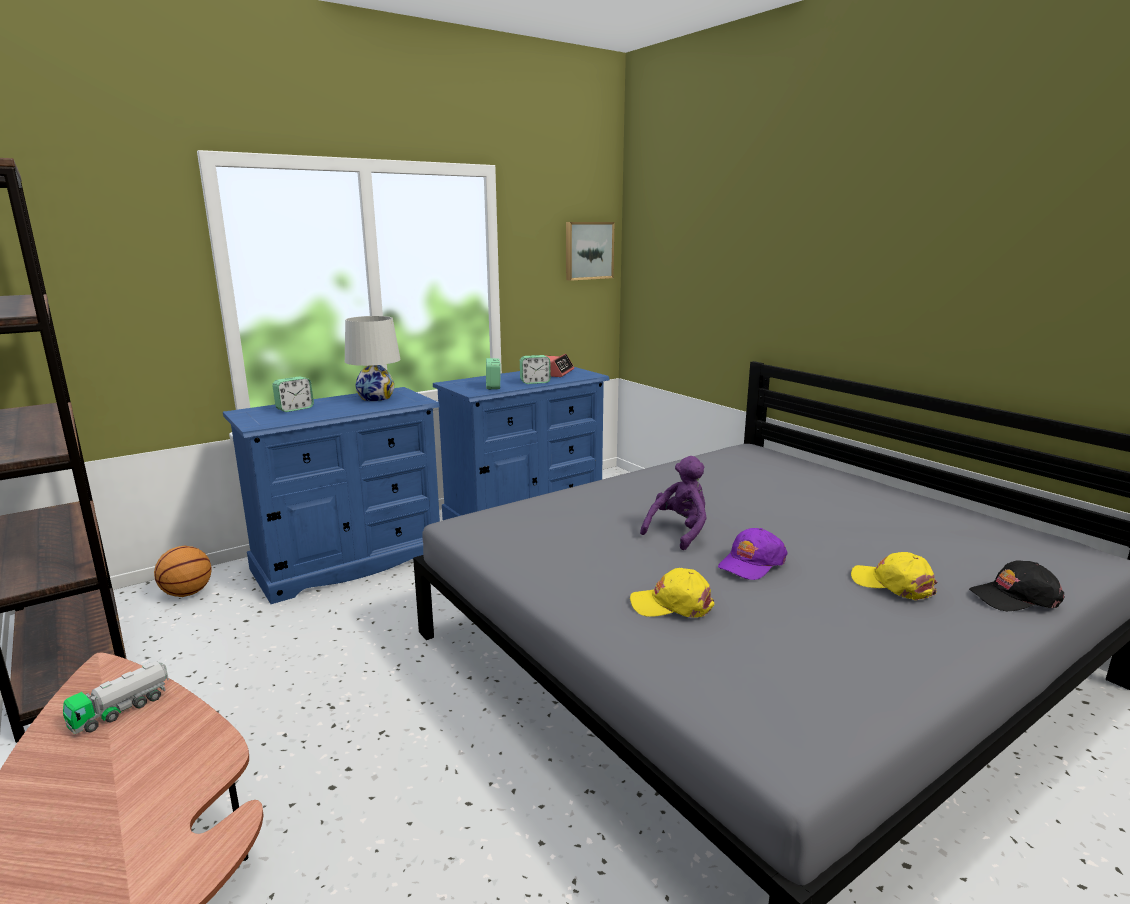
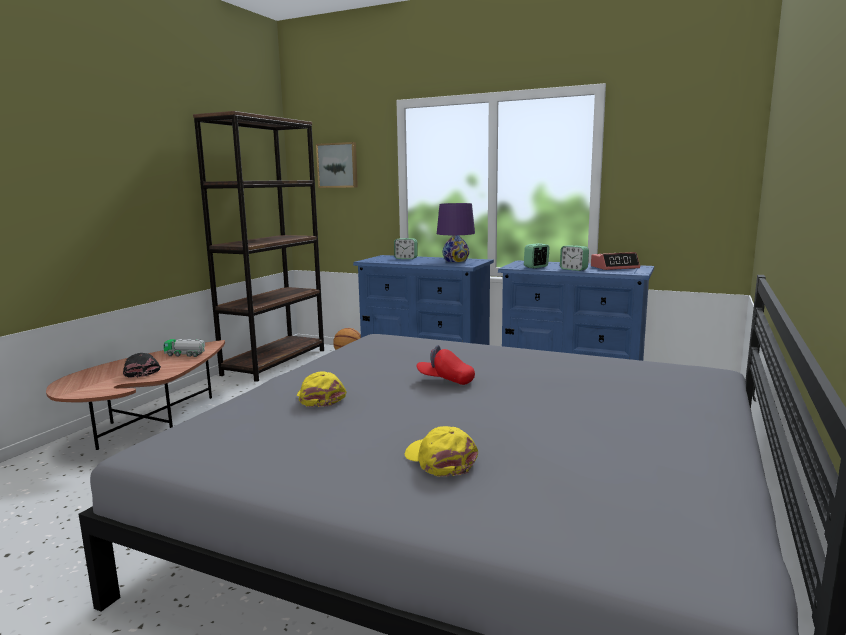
camera: 60 degrees right, 5 degrees down
white table lamp [345,316,400,401] -> purple table lamp [437,203,475,262]
picture [566,222,615,281] -> picture moved to [316,142,358,188]
purple plush toy [640,456,707,550] -> red cap [417,345,475,385]
purple cap [718,528,787,580] -> none
yellow cap [851,552,938,600] -> yellow cap turned 45 degrees counterclockwise [405,426,478,477]
black cap [969,560,1064,612] -> black cap moved to [123,353,161,378]

